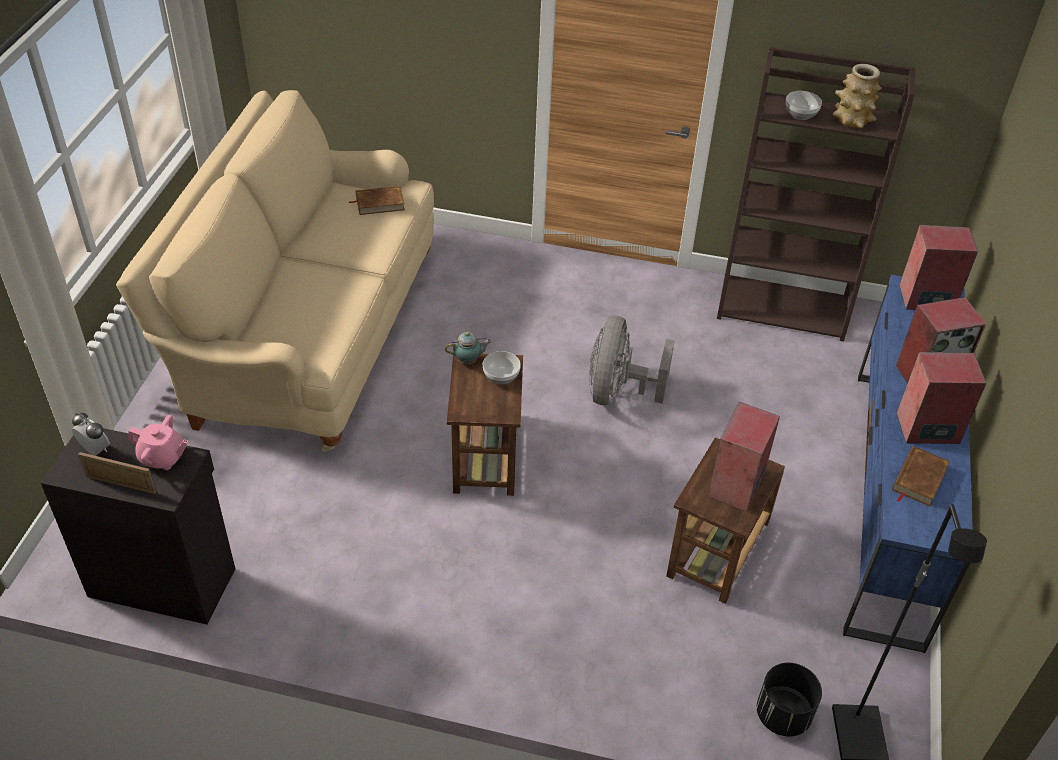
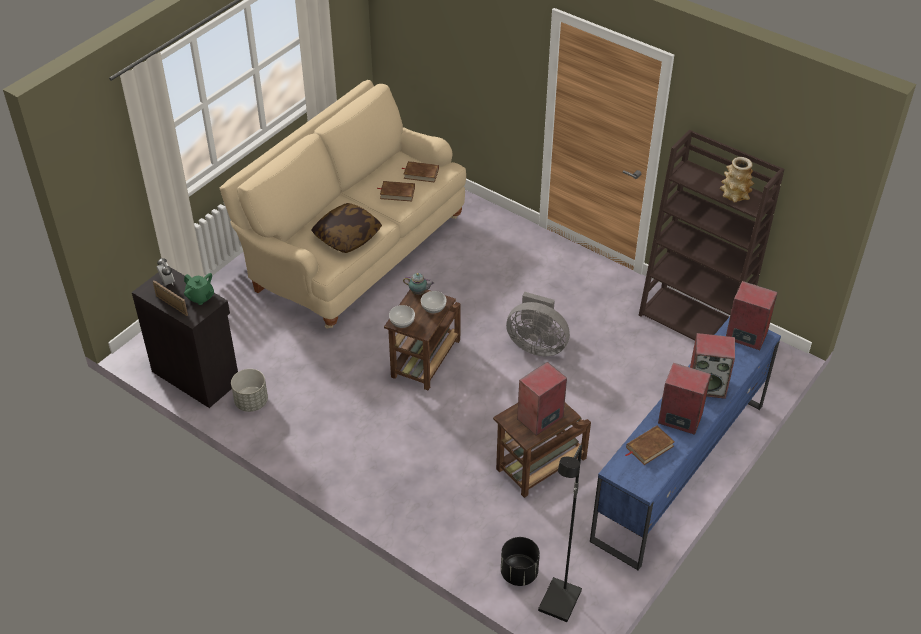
camera: 25 degrees right, 0 degrees up
pink teapot [128,415,188,470] -> green teapot [184,273,214,305]
grey fan [589,316,675,405] -> grey fan turned 105 degrees counterclockwise [506,292,570,356]
bowl [786,91,822,120] -> bowl moved to [389,305,415,328]
none -> grey planter [231,369,268,412]
none -> pillow [311,203,382,253]
none -> brown book [377,181,415,201]

